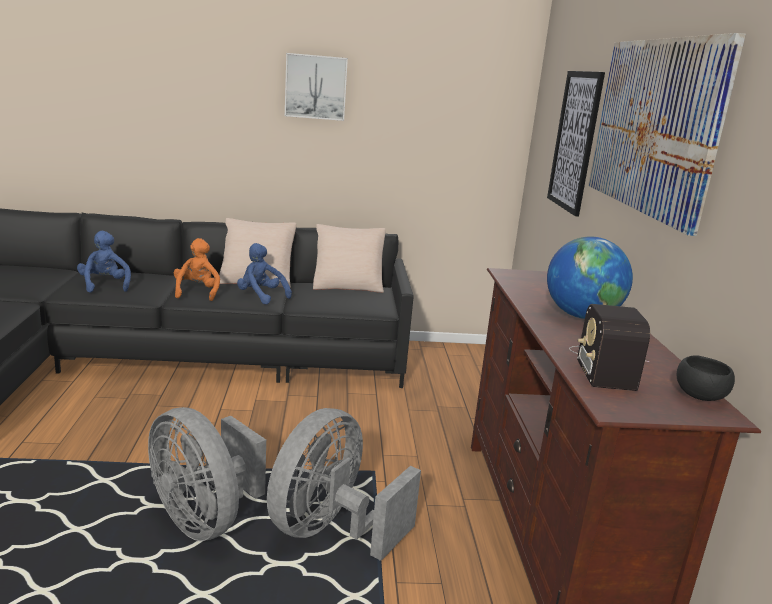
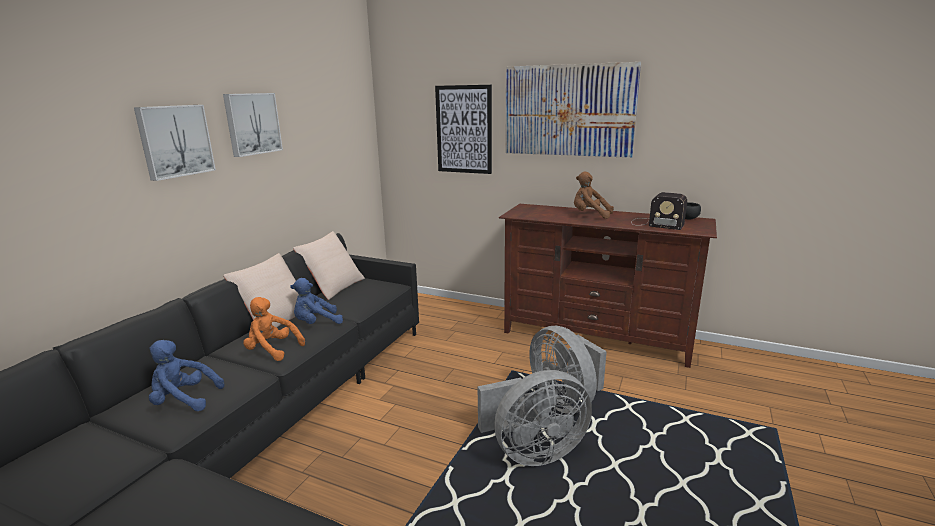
camera: 60 degrees left, 0 degrees up
globe [547,236,633,319] -> brown plush toy [574,172,614,219]
none -> picture [134,105,216,181]

